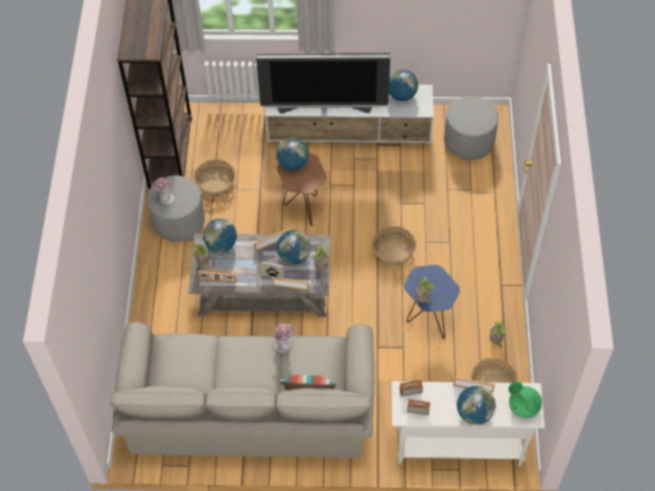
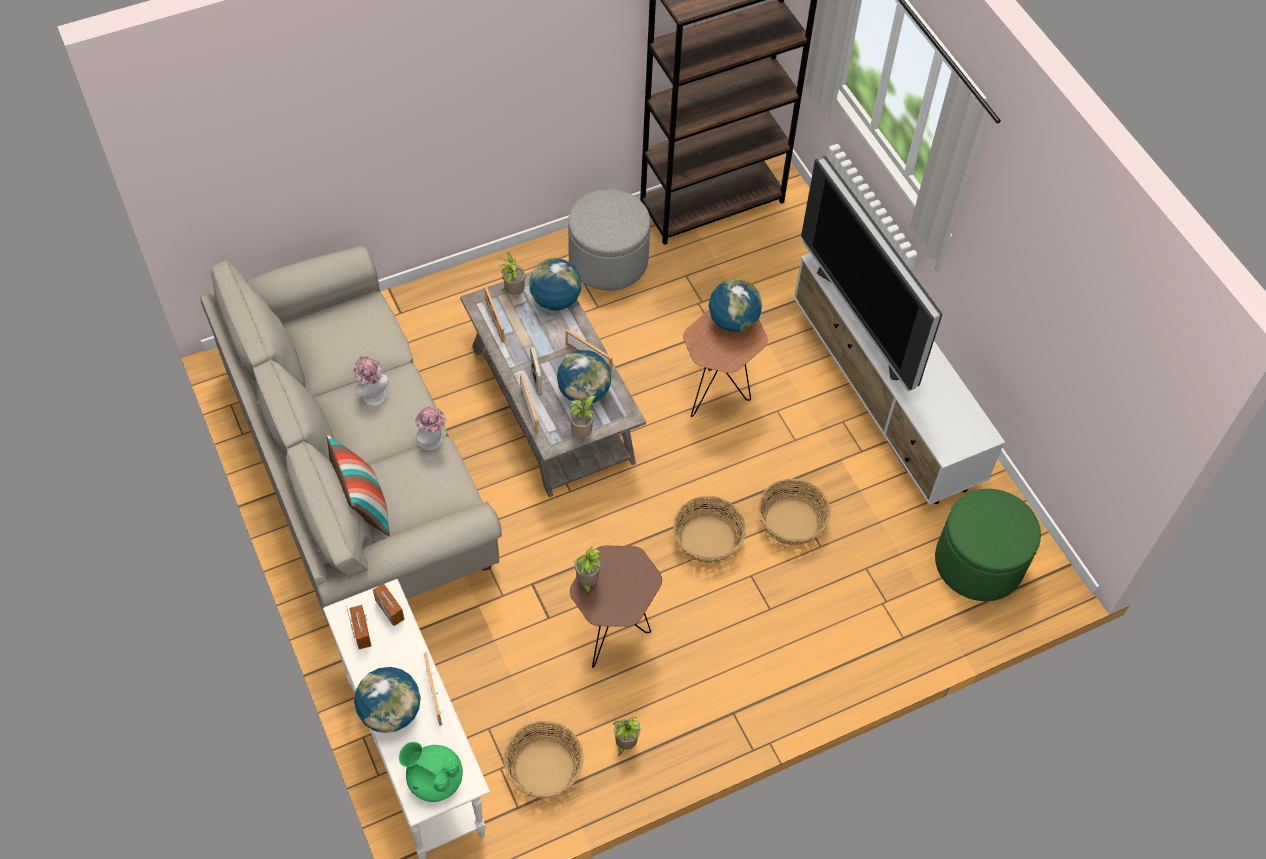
camera: 60 degrees right, 0 degrees up
hat [151,177,174,205] -> hat moved to [353,356,389,406]
basket [194,159,236,197] -> basket moved to [758,479,831,545]
globe [389,69,418,101] -> none
blue side table [404,265,460,339] -> brown side table [570,545,662,668]
grey ottoman [444,96,499,160] -> green ottoman [935,489,1041,601]
green teapot [509,381,542,418] -> green teapot turned 75 degrees counterclockwise [399,742,463,802]

